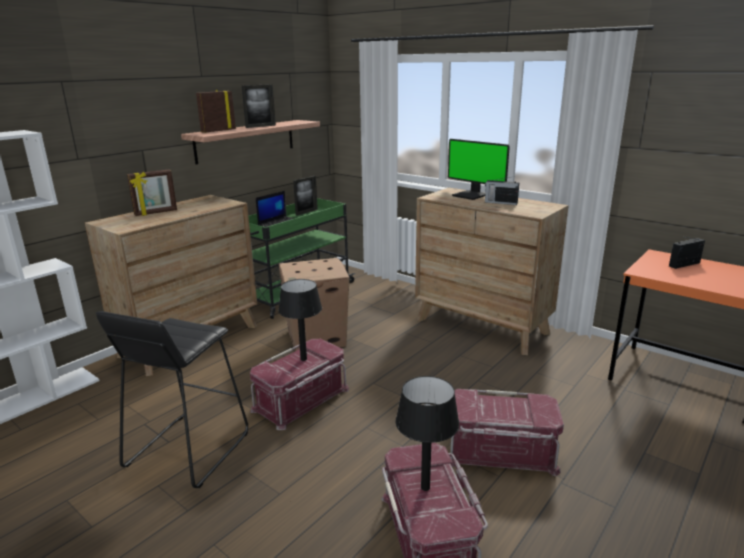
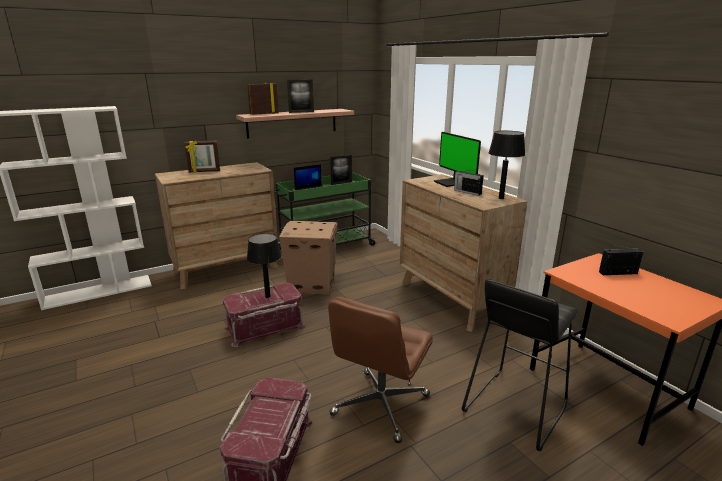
camera: 20 degrees right, 0 degrees up
black stool [96,311,248,488] -> black stool moved to [462,280,579,451]
black table lamp [396,376,459,491] -> black table lamp moved to [488,131,525,199]
red storage box [450,389,564,476] -> brown office chair [328,297,433,443]

